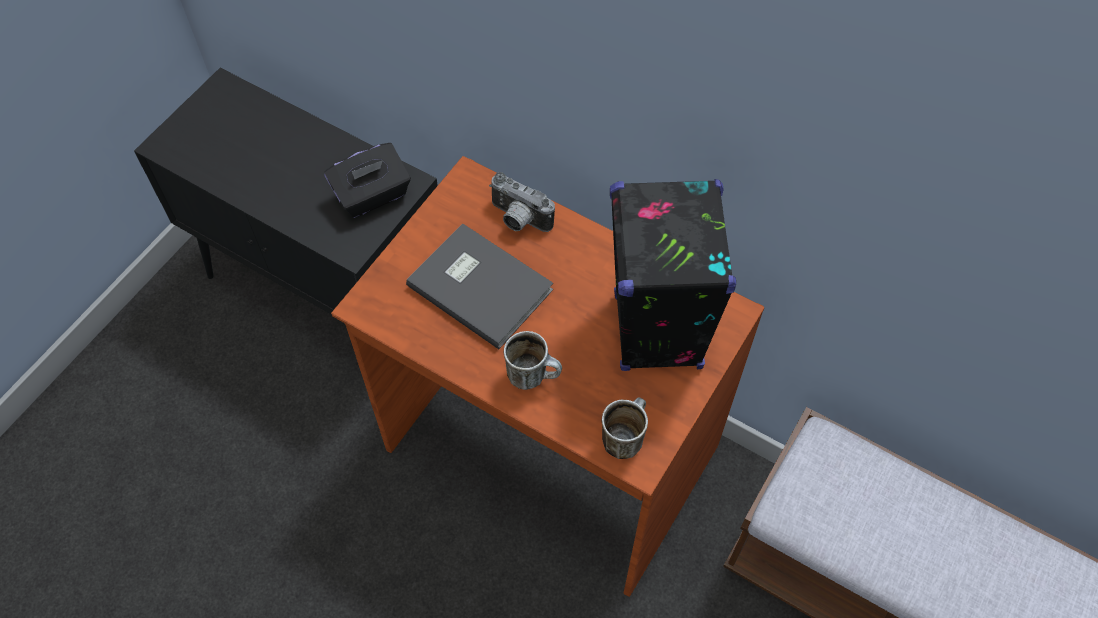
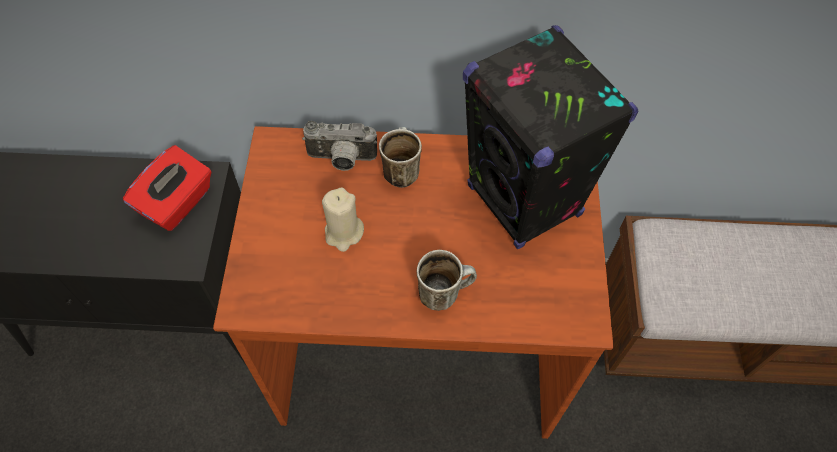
camera: 30 degrees left, 0 degrees up
black tissue box [324,143,411,218] -> red tissue box [123,145,211,231]
grey book [406,223,553,349] -> beige candle [322,187,364,252]
mug [602,397,648,459] -> mug moved to [379,127,422,188]

